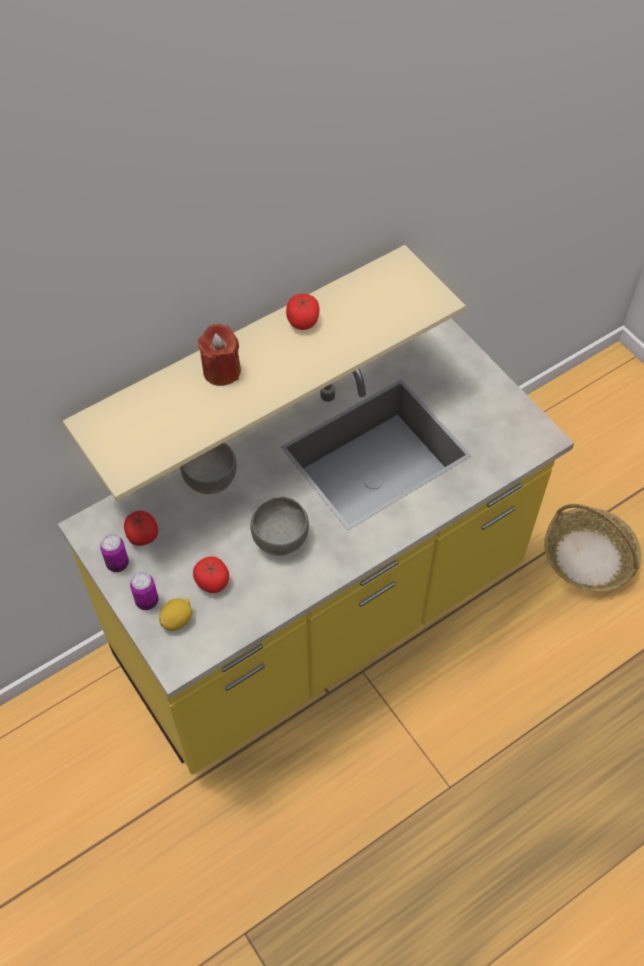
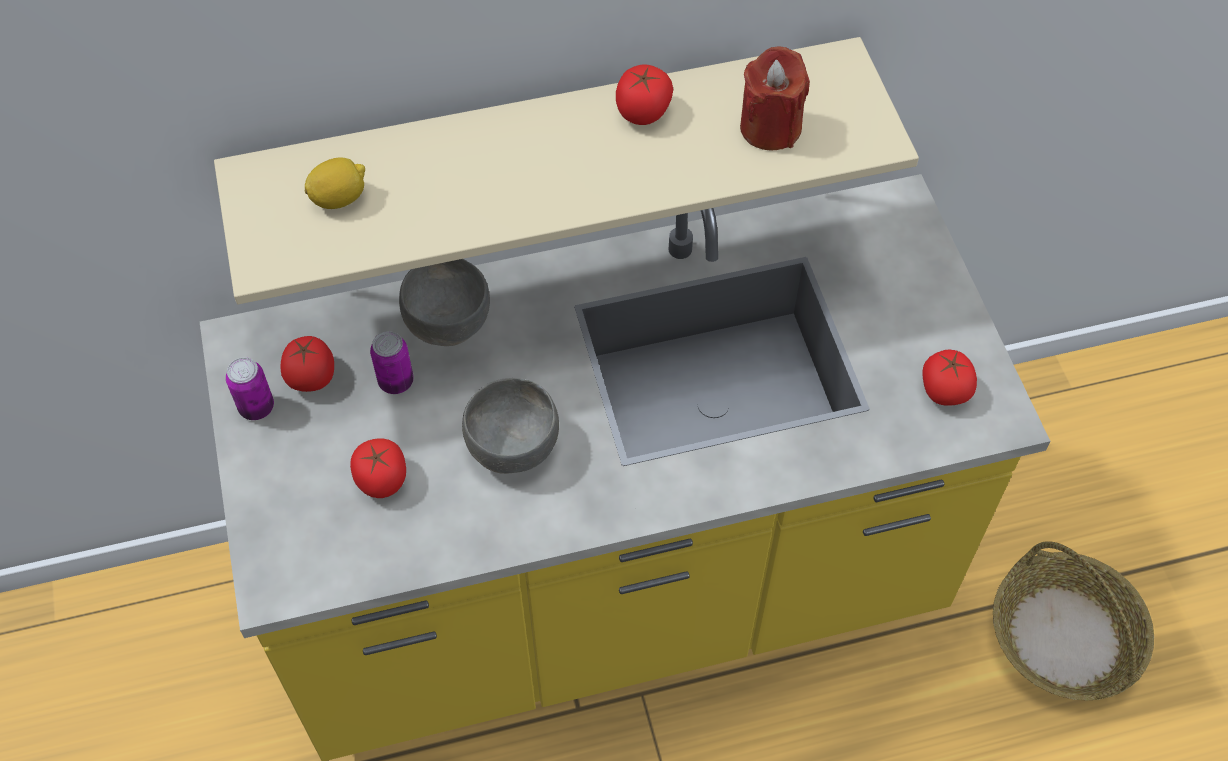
camera: 20 degrees right, 0 degrees up
can [130,572,159,610] -> can moved to [370,331,414,394]
lemon [159,598,192,631] -> lemon moved to [305,158,365,209]
red candle [198,324,241,386] -> red candle moved to [740,47,810,150]
none -> tomato [922,350,977,406]

